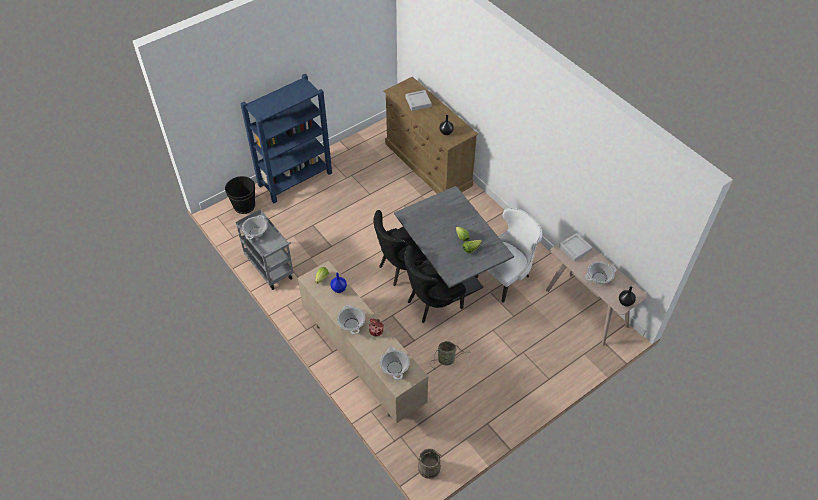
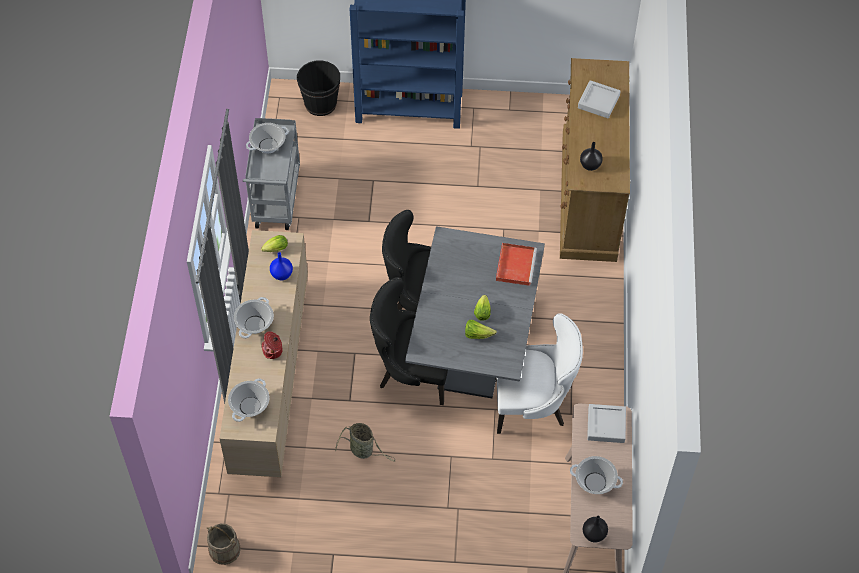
camera: 40 degrees right, 5 degrees up
none -> red tray [496,243,537,286]

